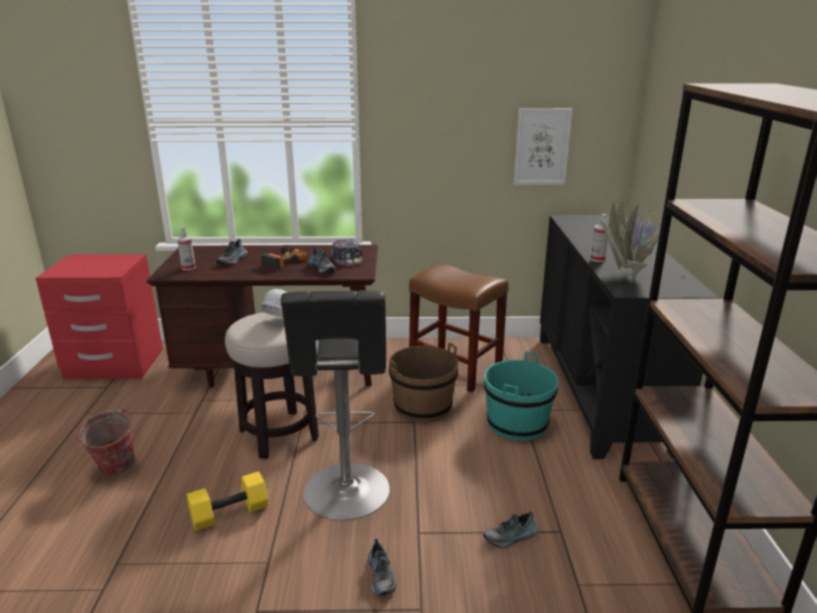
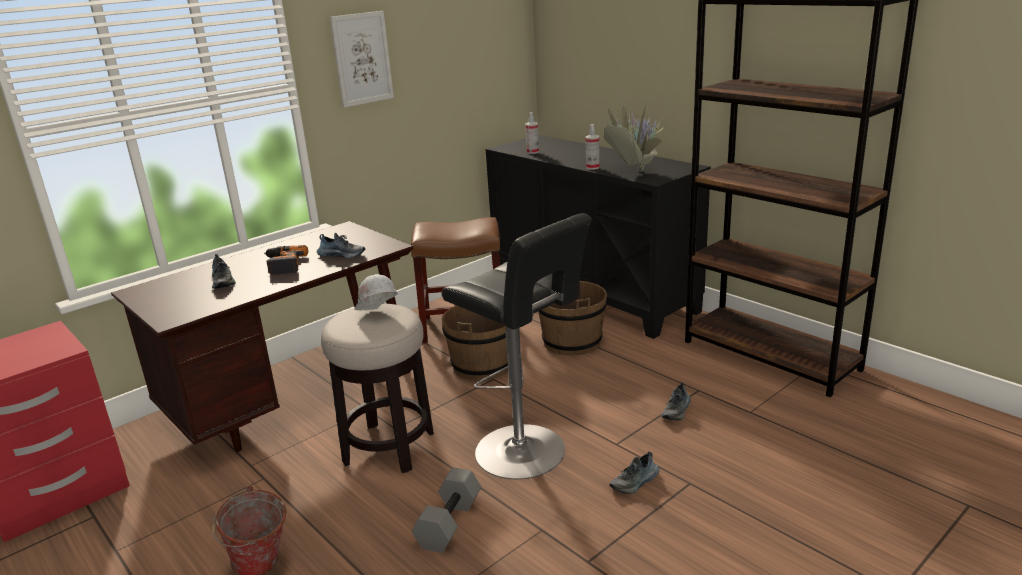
camera: 40 degrees left, 0 degrees up
spray bottle [177,226,196,270] -> spray bottle moved to [525,112,539,154]
yellow dumbbell [187,471,268,531] -> grey dumbbell [412,467,481,553]
cap [331,239,363,266] -> none
shoe [368,539,397,595] -> shoe turned 105 degrees clockwise [609,451,660,494]
turquoise bucket [484,351,558,441] -> brown bucket [538,281,607,356]
picture [514,108,572,185] -> picture moved to [330,11,394,108]

